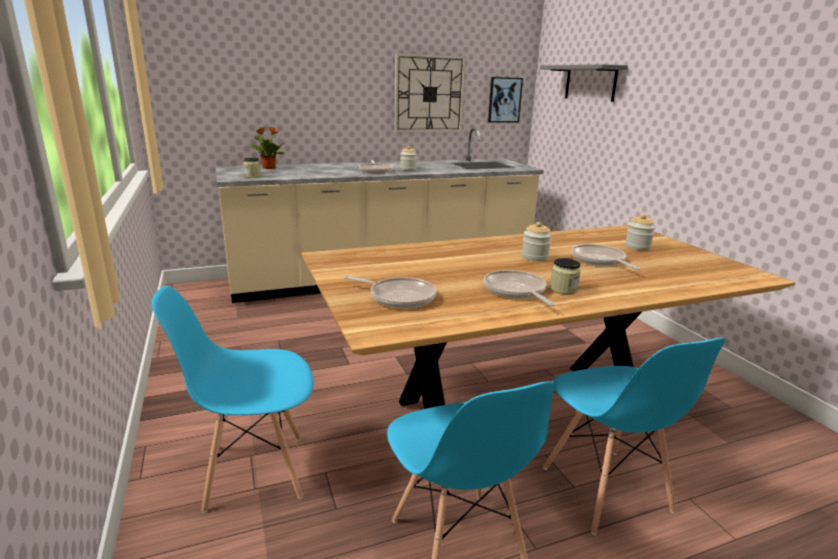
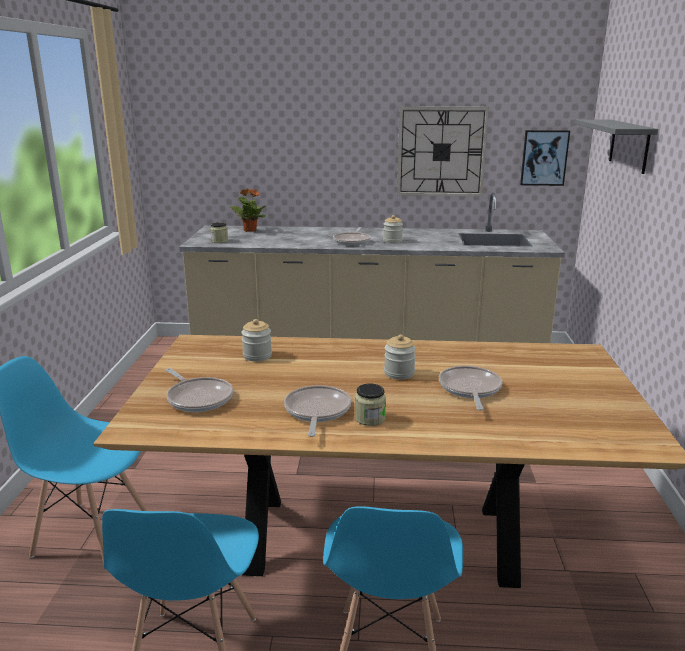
camera: 25 degrees right, 0 degrees up
jar [625,214,655,251] -> jar moved to [241,319,272,361]

